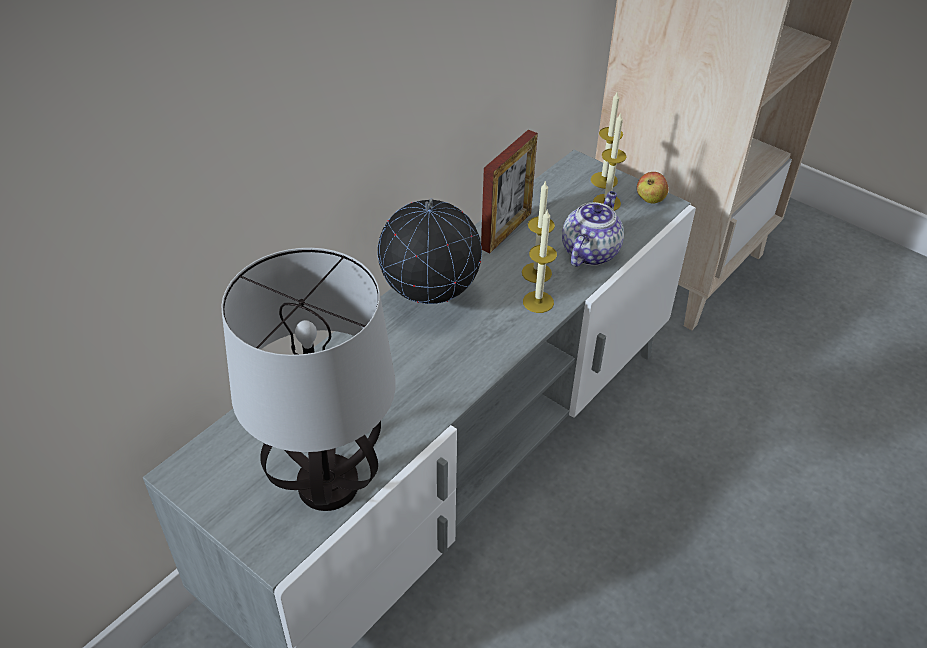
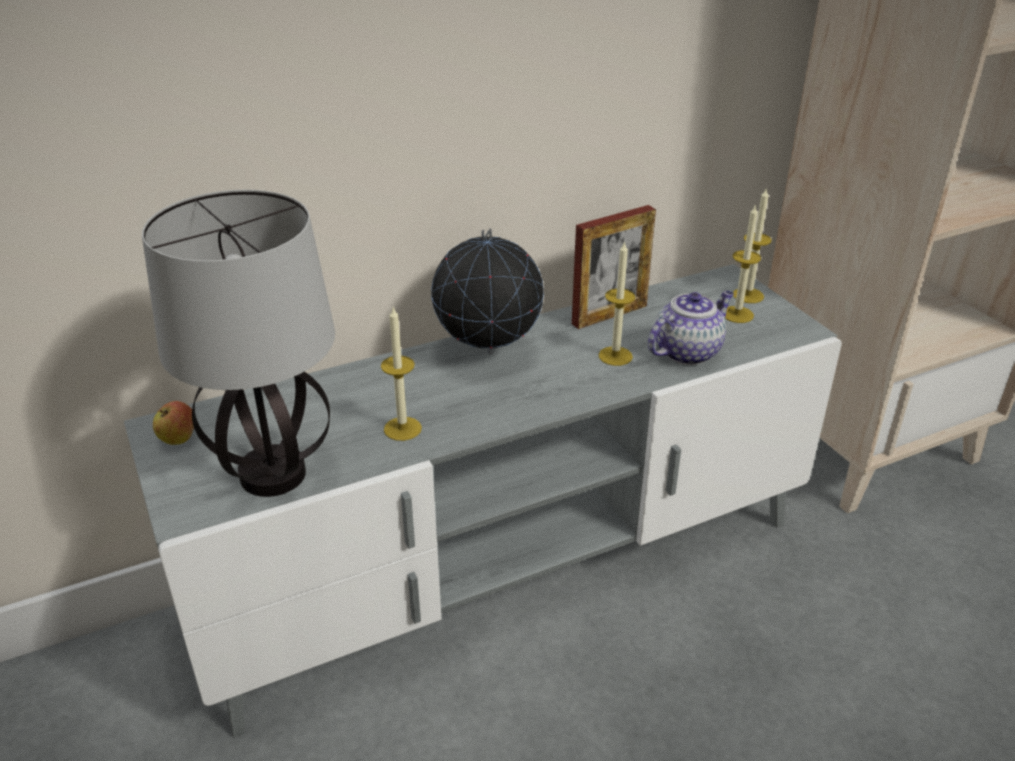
camera: 25 degrees right, 10 degrees down
candle [523,209,557,313] -> candle moved to [381,308,422,441]
apple [637,172,668,203] -> apple moved to [153,401,194,445]

